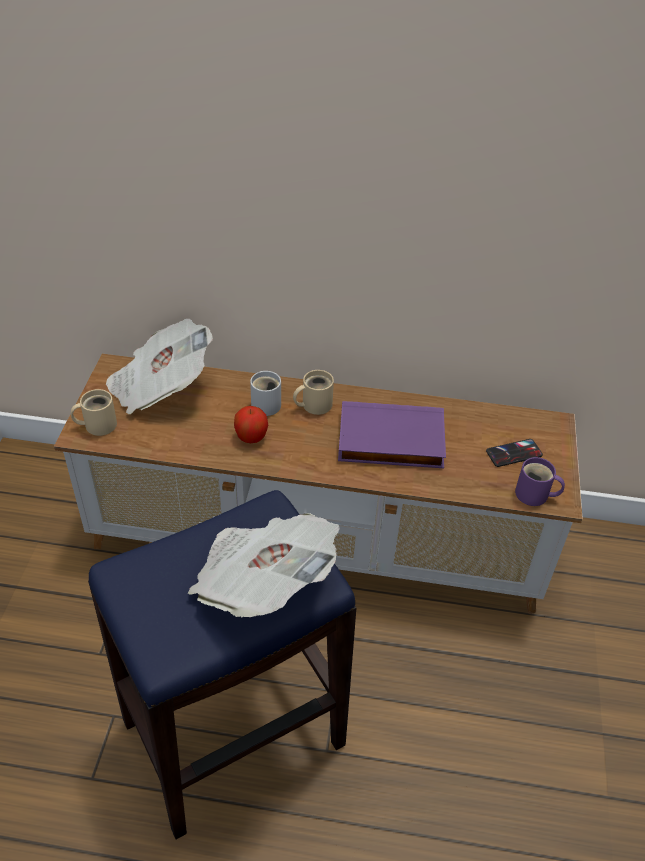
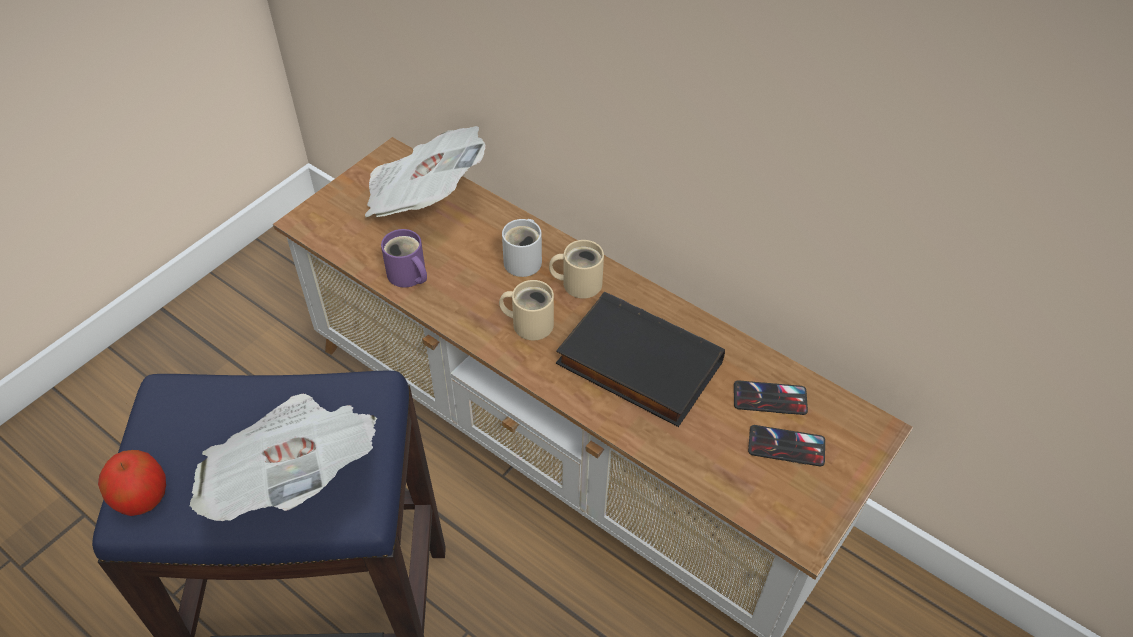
camera: 30 degrees right, 5 degrees up
beige mug [71,389,117,436] -> beige mug moved to [499,280,554,340]
apple [234,406,268,443] -> apple moved to [98,450,166,516]
purple book [338,401,446,468] -> black book [556,292,725,427]
purple mug [515,457,565,506] -> purple mug moved to [381,229,427,287]
none -> phone [734,380,808,415]

